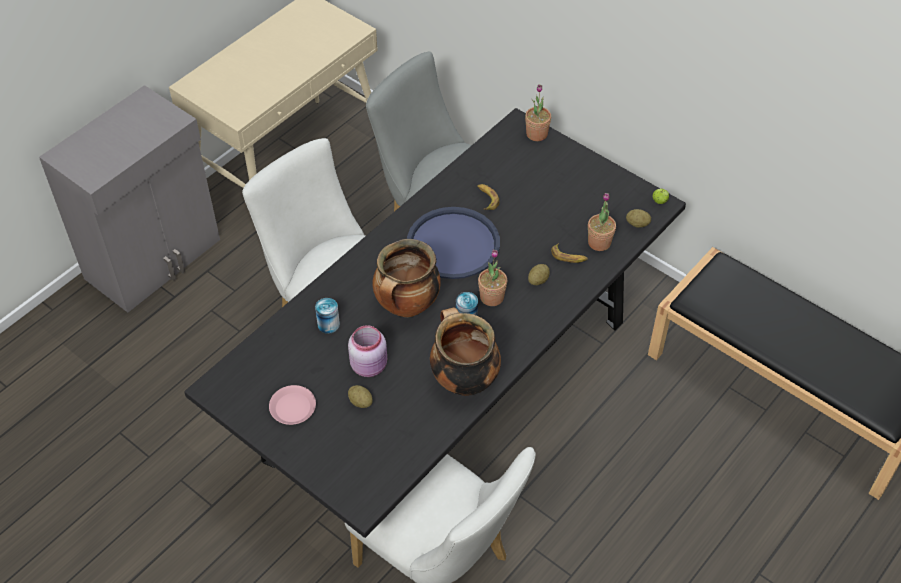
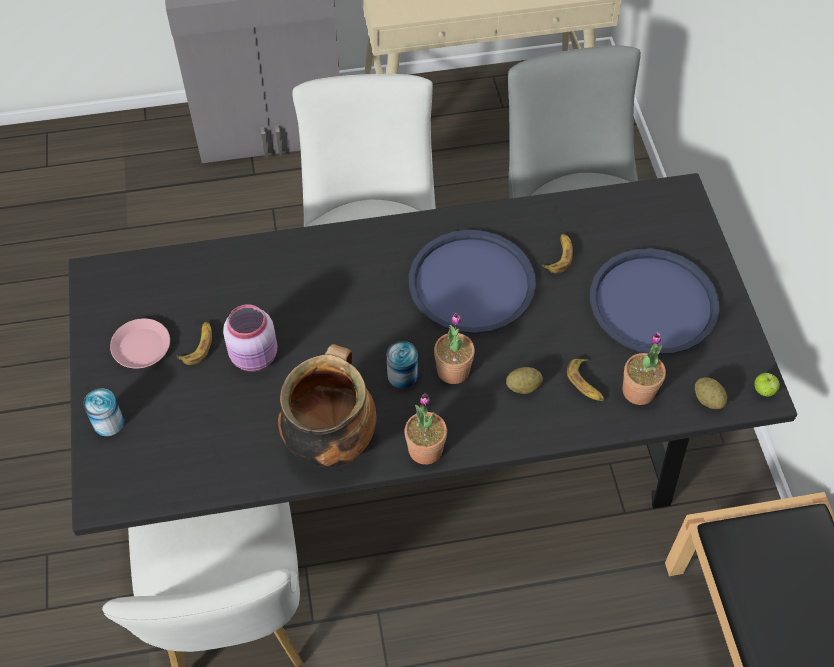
camera: 40 degrees right, 5 degrees up
can [315,298,340,334] -> can moved to [83,388,124,436]
potato [348,385,373,408] -> none
cooking pot [372,239,441,317] -> none
potted plant [525,84,551,141] -> potted plant moved to [405,393,447,465]
none -> banana [177,322,212,365]
none -> blue tray [590,248,720,355]

